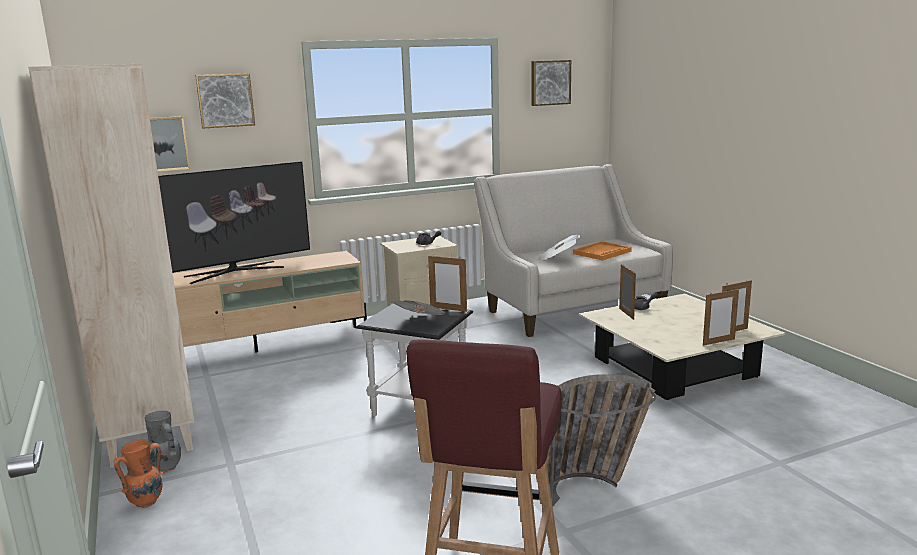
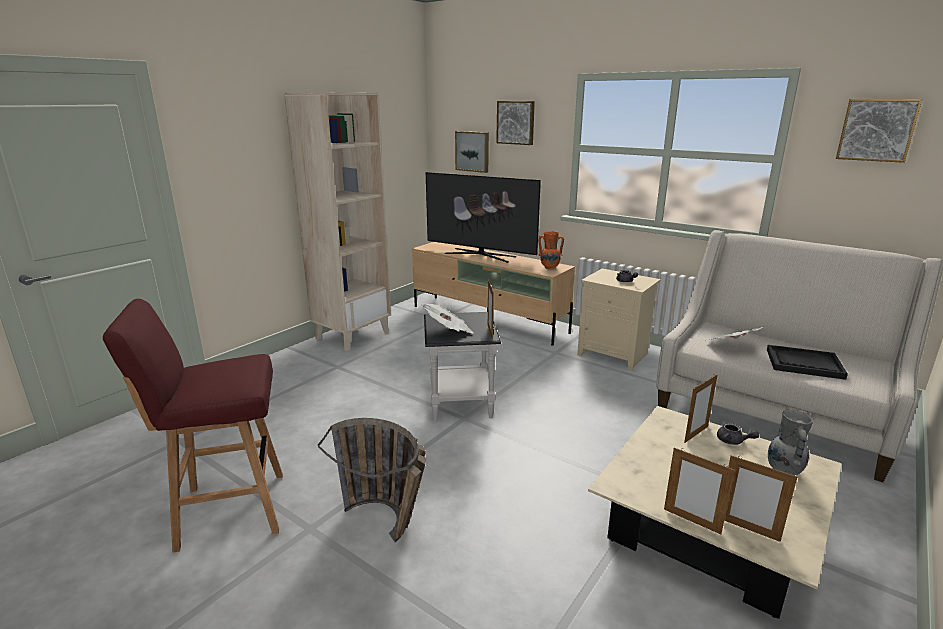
camera: 60 degrees right, 5 degrees up
orange vase [114,440,164,508] -> orange vase moved to [538,232,564,269]
grey vase [144,411,181,473] -> grey vase moved to [768,410,813,476]
orange tray [573,241,632,261] -> black tray [767,345,848,380]

